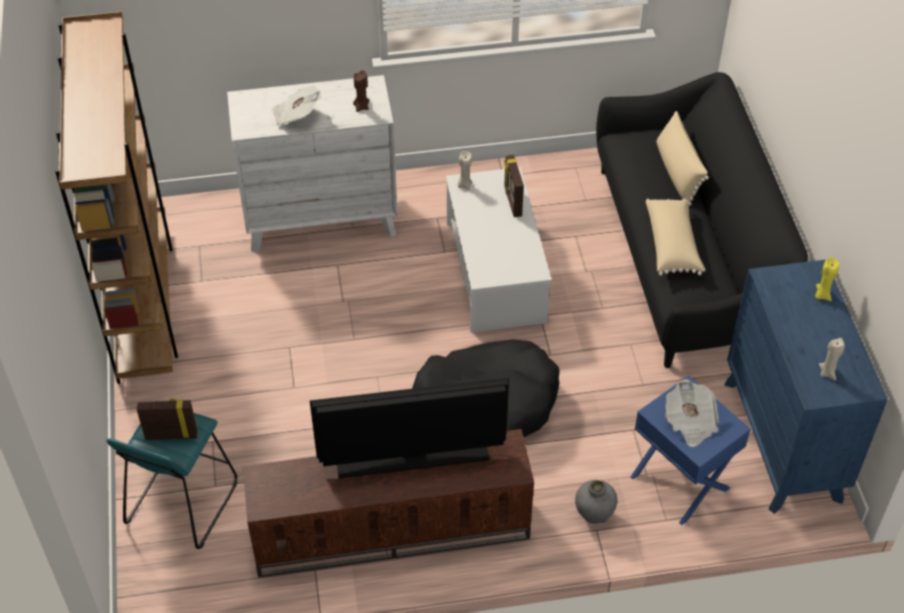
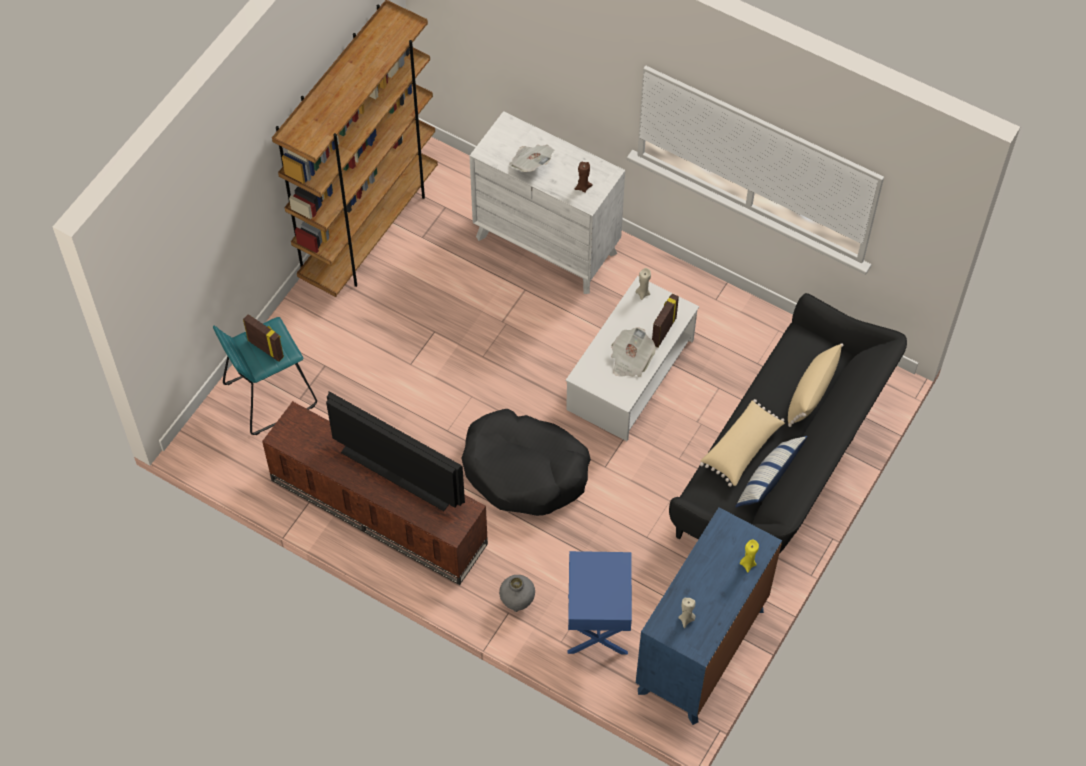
camera: 40 degrees right, 10 degrees up
newspaper [665,379,718,447] -> newspaper moved to [611,327,656,377]
none -> pillow [735,436,807,508]

